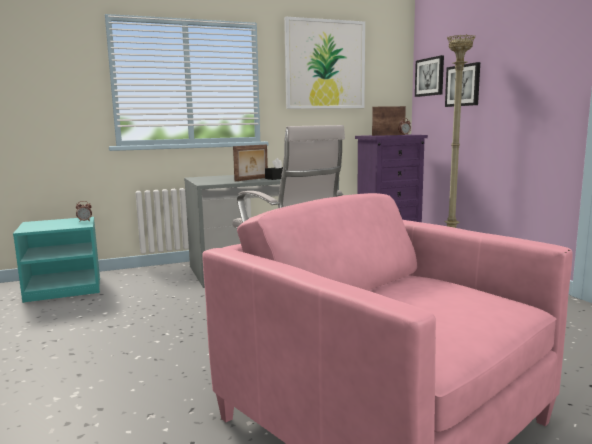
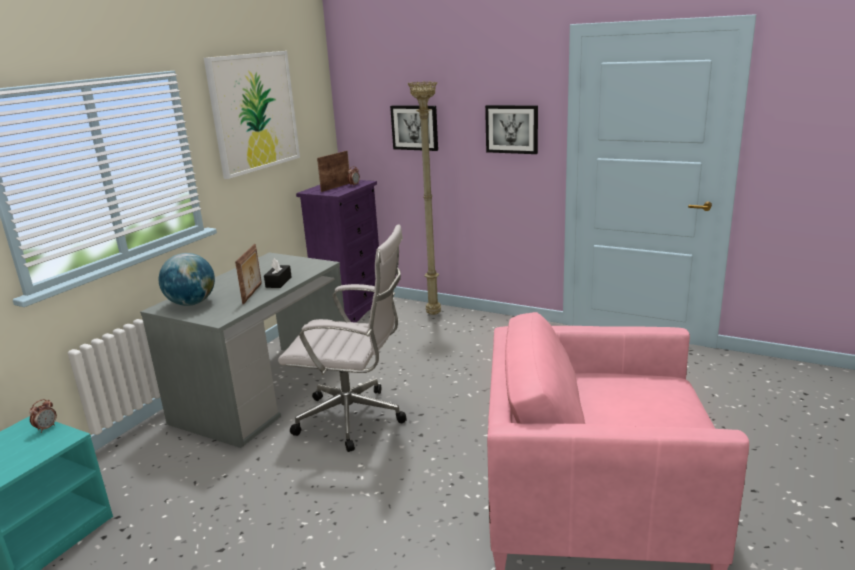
camera: 40 degrees left, 10 degrees up
picture [415,55,444,97] -> picture moved to [485,105,538,154]
none -> globe [159,253,215,306]

